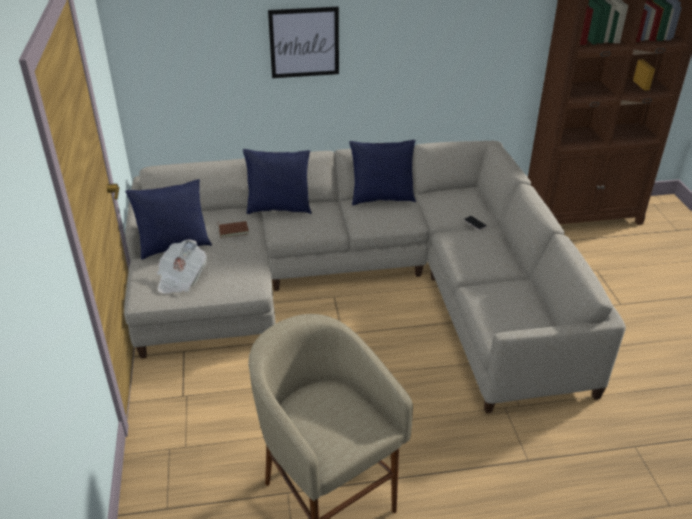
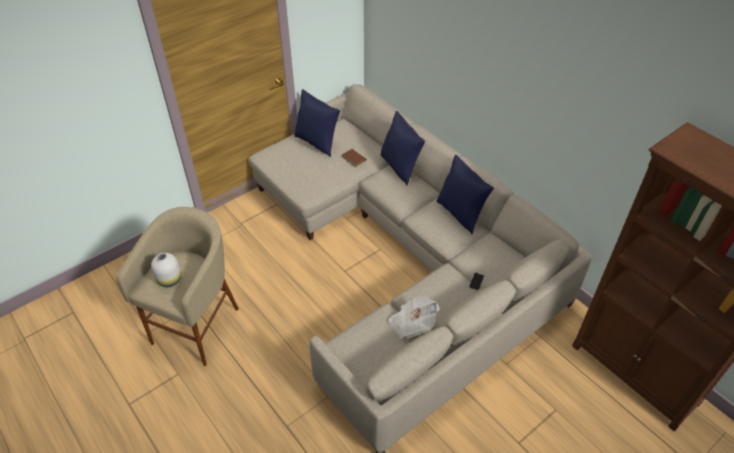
camera: 60 degrees right, 10 degrees up
newspaper [157,239,207,294] -> newspaper moved to [388,295,439,339]
picture [268,7,339,78] -> none
none -> white vase [151,253,181,287]

